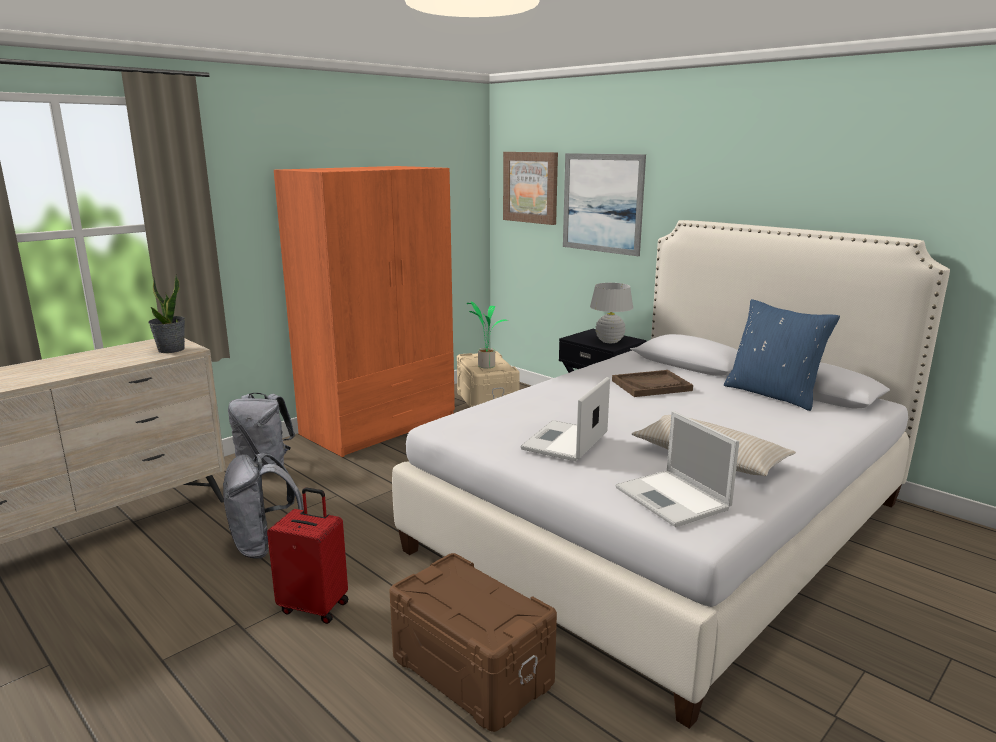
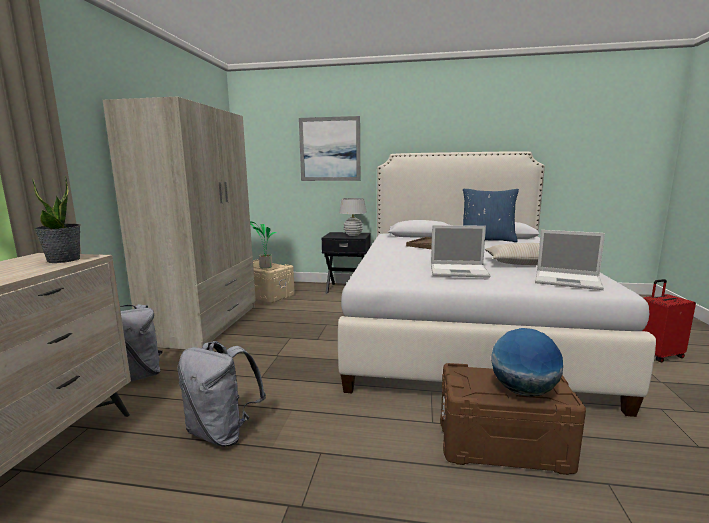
camera: 35 degrees left, 5 degrees down
red suitcase [267,487,348,624] -> red suitcase moved to [643,279,696,363]
orange wardrobe [274,166,455,457] -> beige wardrobe [103,97,256,349]
picture [503,152,558,225] -> none
laptop [521,377,610,461] -> laptop turned 75 degrees counterclockwise [431,225,491,278]
none -> globe [491,328,563,397]

